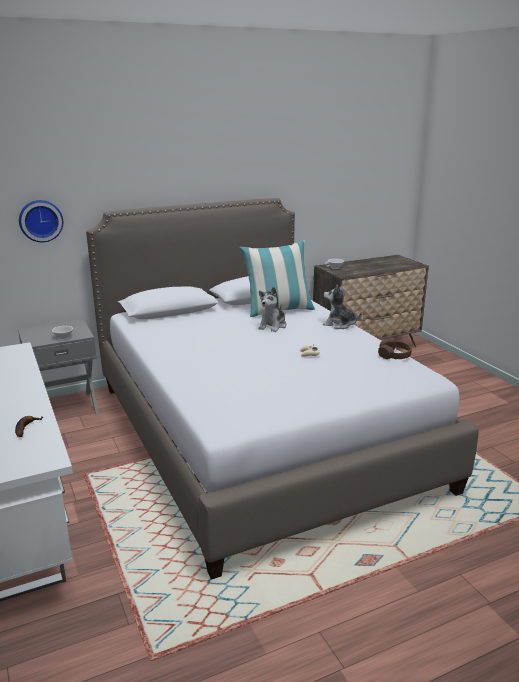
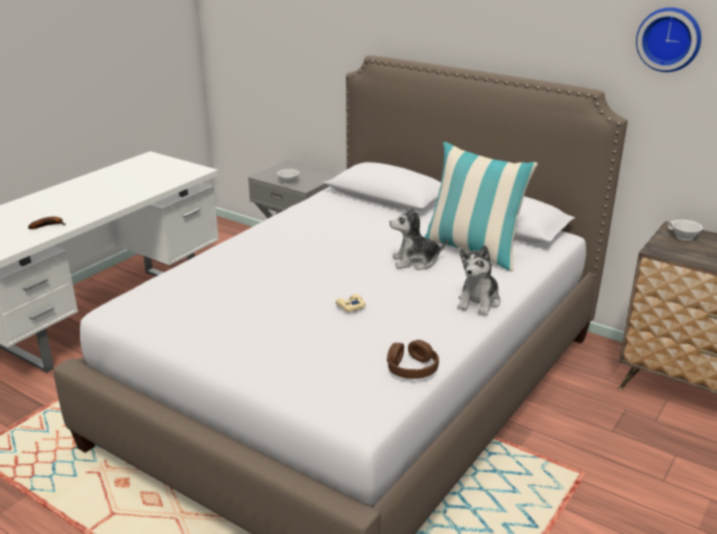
camera: 60 degrees right, 5 degrees up
wall clock [19,200,63,242] -> wall clock moved to [636,7,701,72]
plush toy [323,285,362,329] -> plush toy turned 150 degrees counterclockwise [457,245,501,316]

